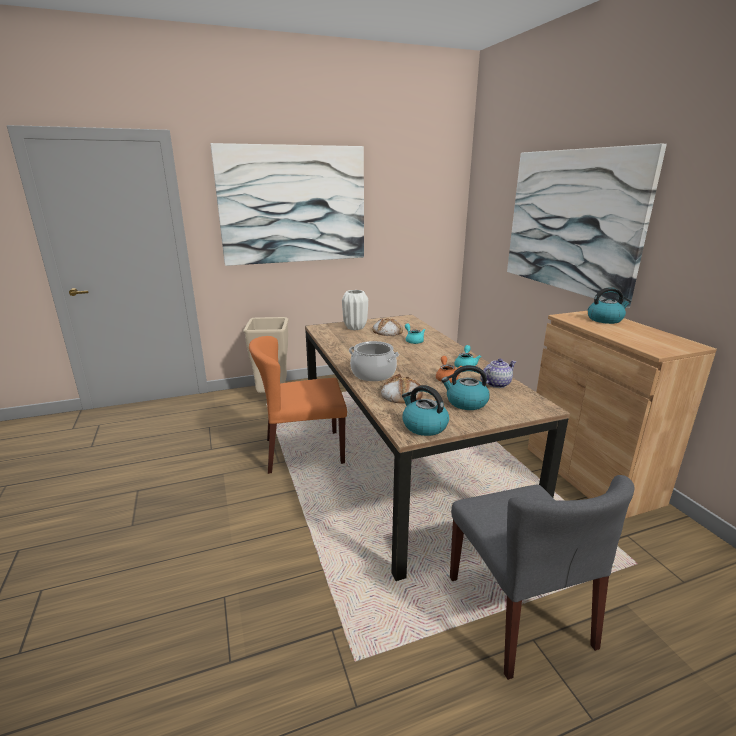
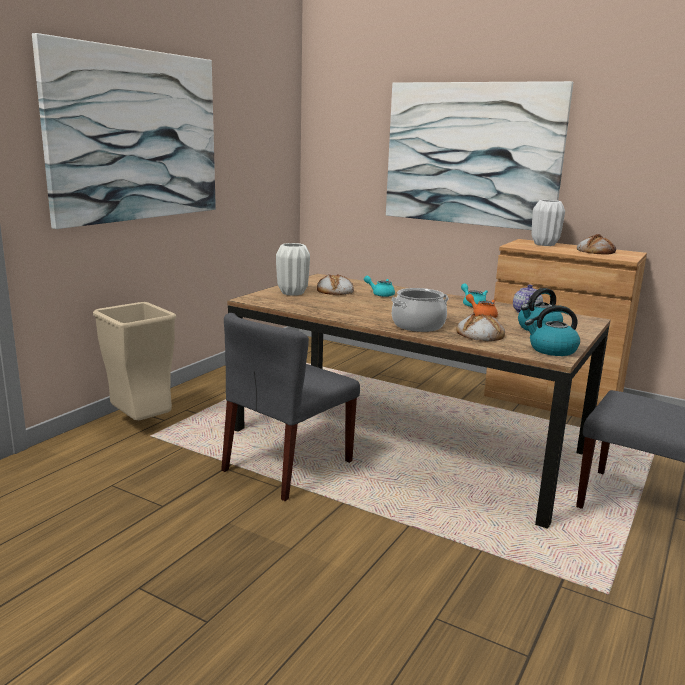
camera: 40 degrees left, 5 degrees down
orange chair [249,336,347,474] -> grey chair [221,313,360,501]
kettle [588,287,631,324] -> white vase [532,200,565,246]
none -> bread [577,234,616,255]

